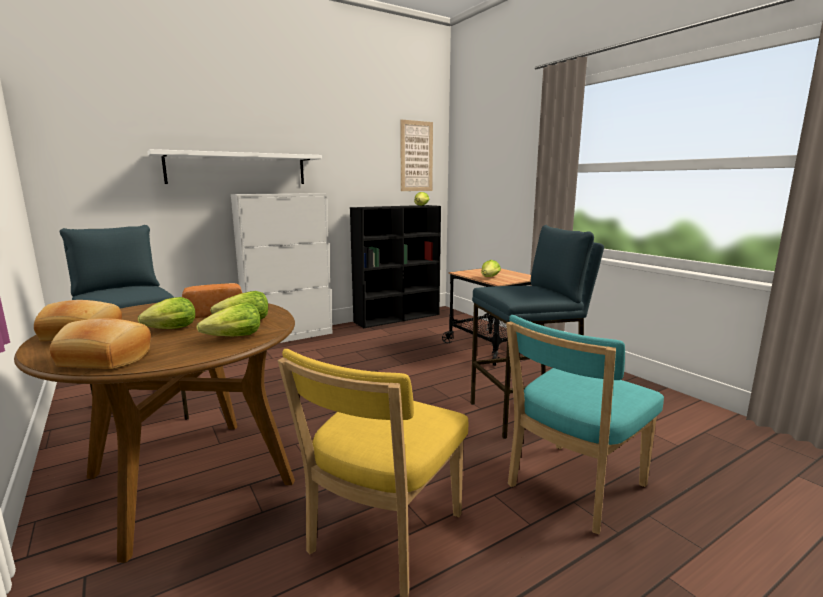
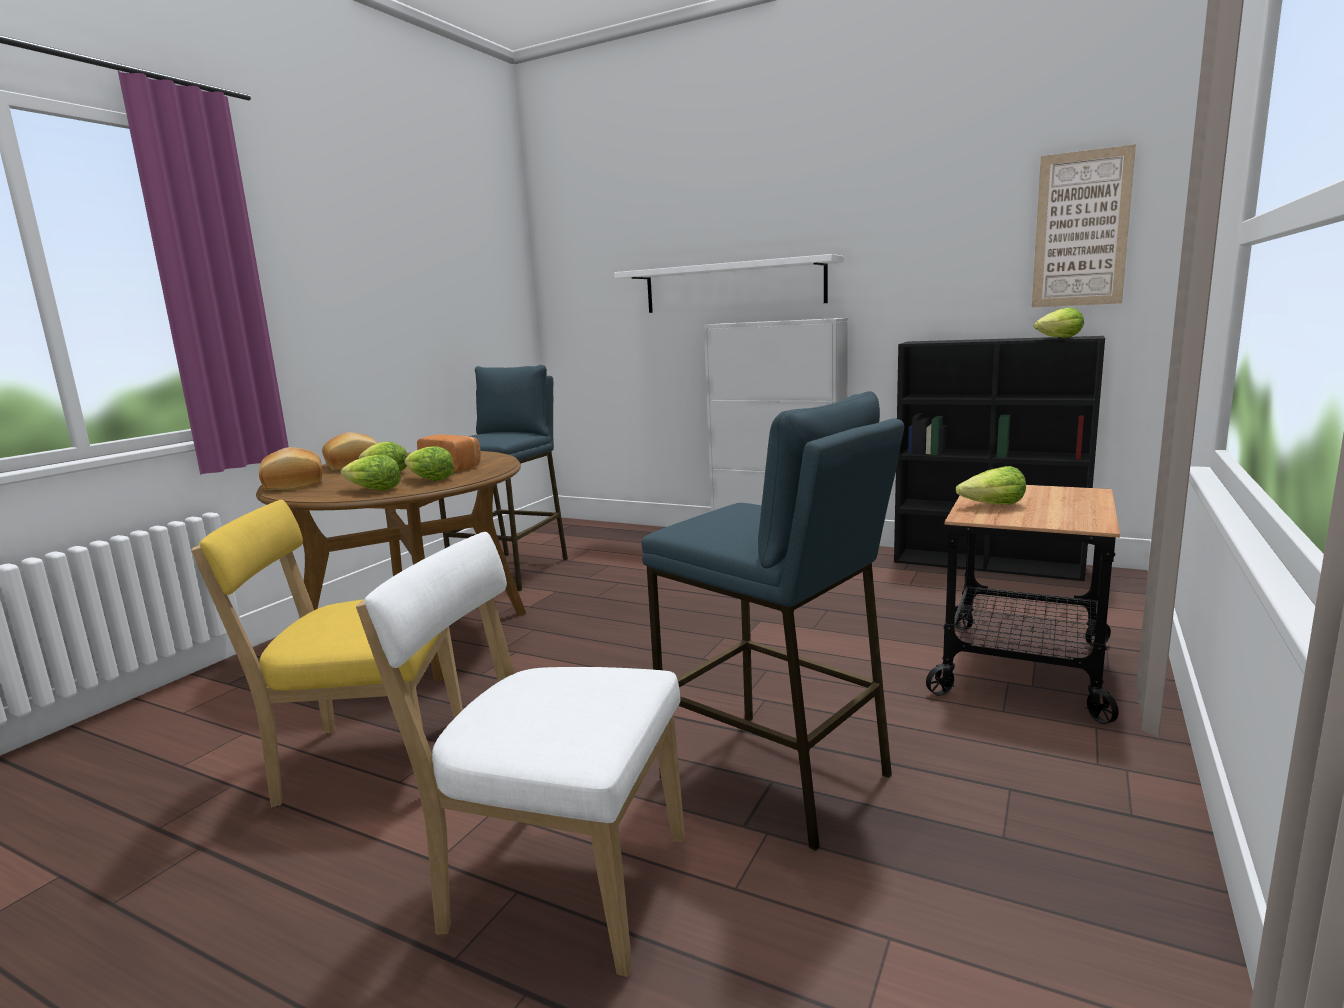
camera: 60 degrees right, 0 degrees up
turquoise chair [506,315,664,534] -> white chair [356,532,685,977]

